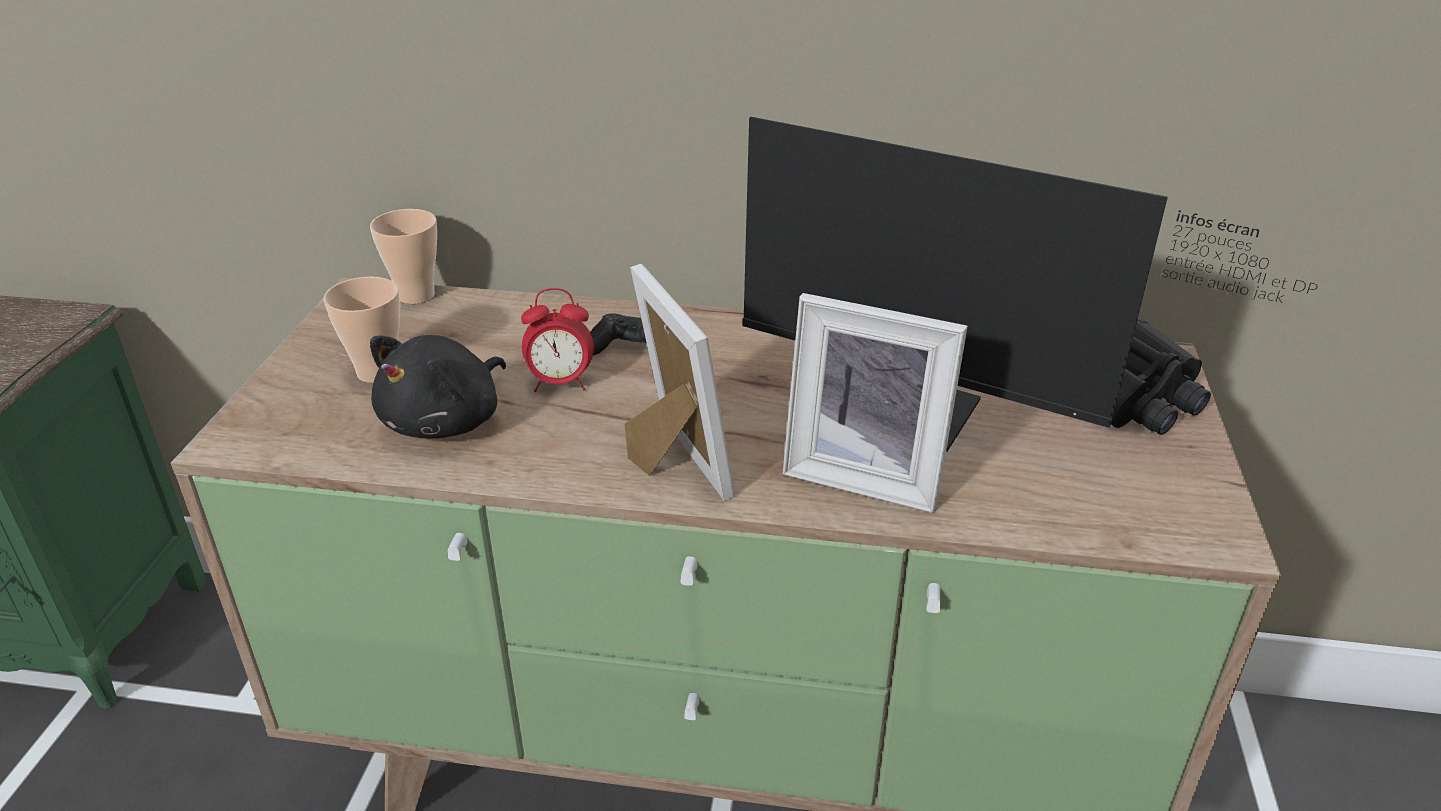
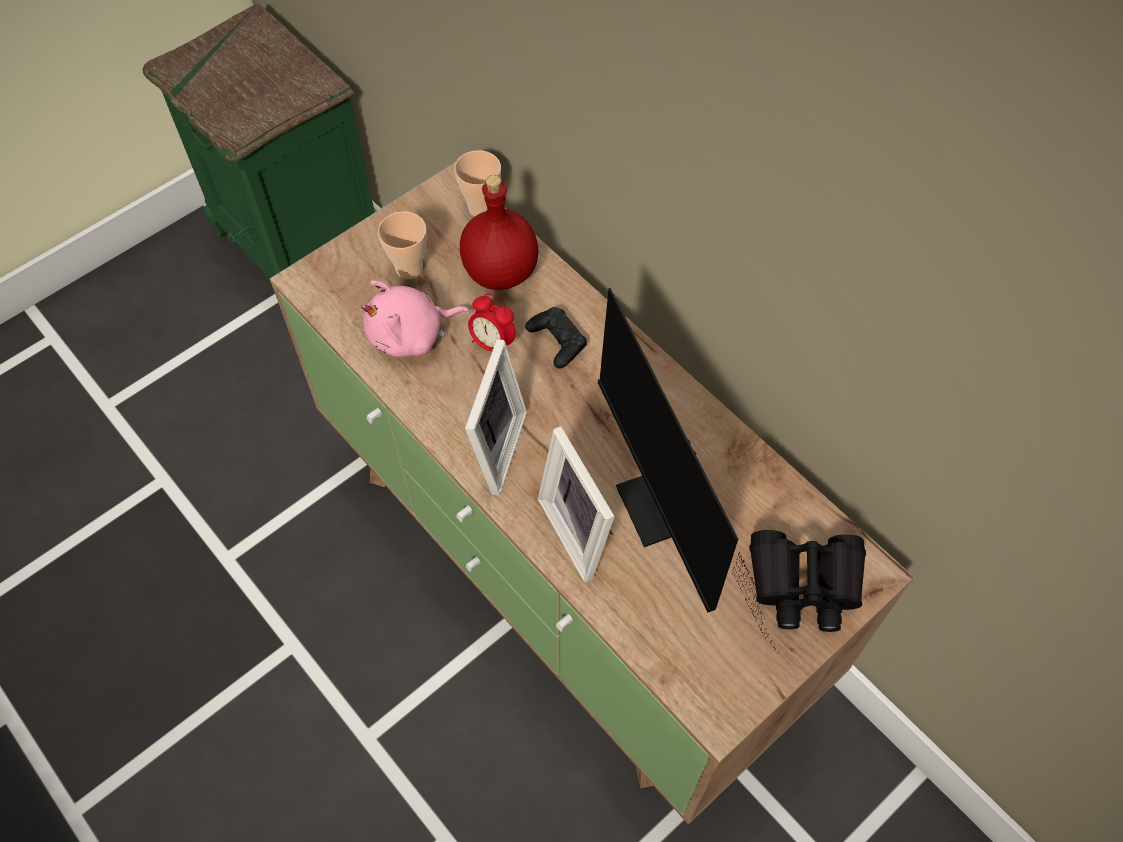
camera: 40 degrees right, 25 degrees up
black plush toy [370,335,506,438] -> pink plush toy [362,280,471,357]
none -> red bottle [460,175,539,290]

